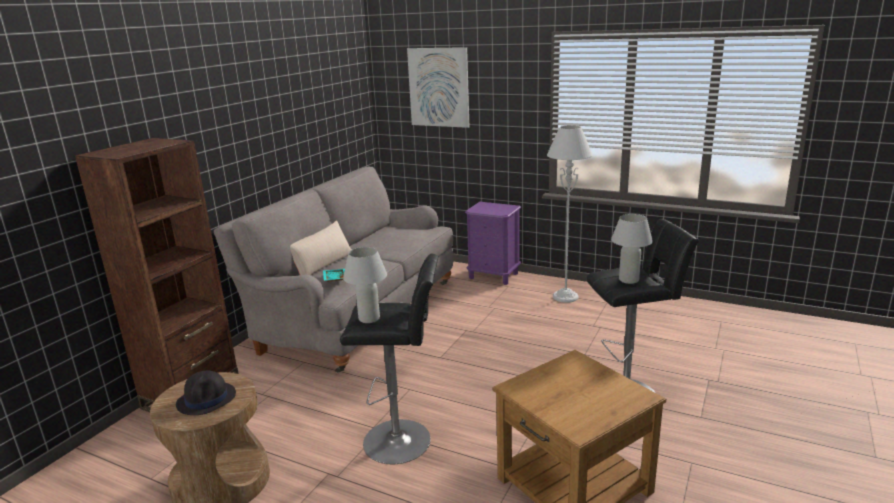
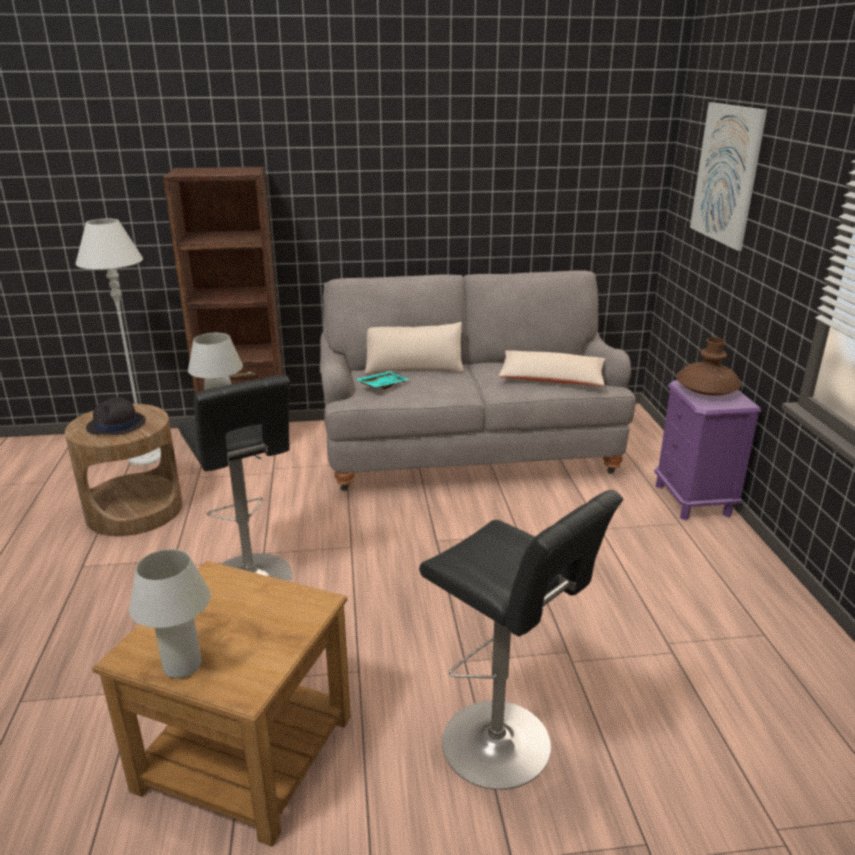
camera: 55 degrees right, 5 degrees up
grey floor lamp [547,125,592,303] -> grey floor lamp moved to [75,219,161,465]
white table lamp [611,214,653,284] -> white table lamp moved to [129,549,211,678]
none -> beige pillow [499,350,605,386]
none -> brown vase [676,337,741,396]

